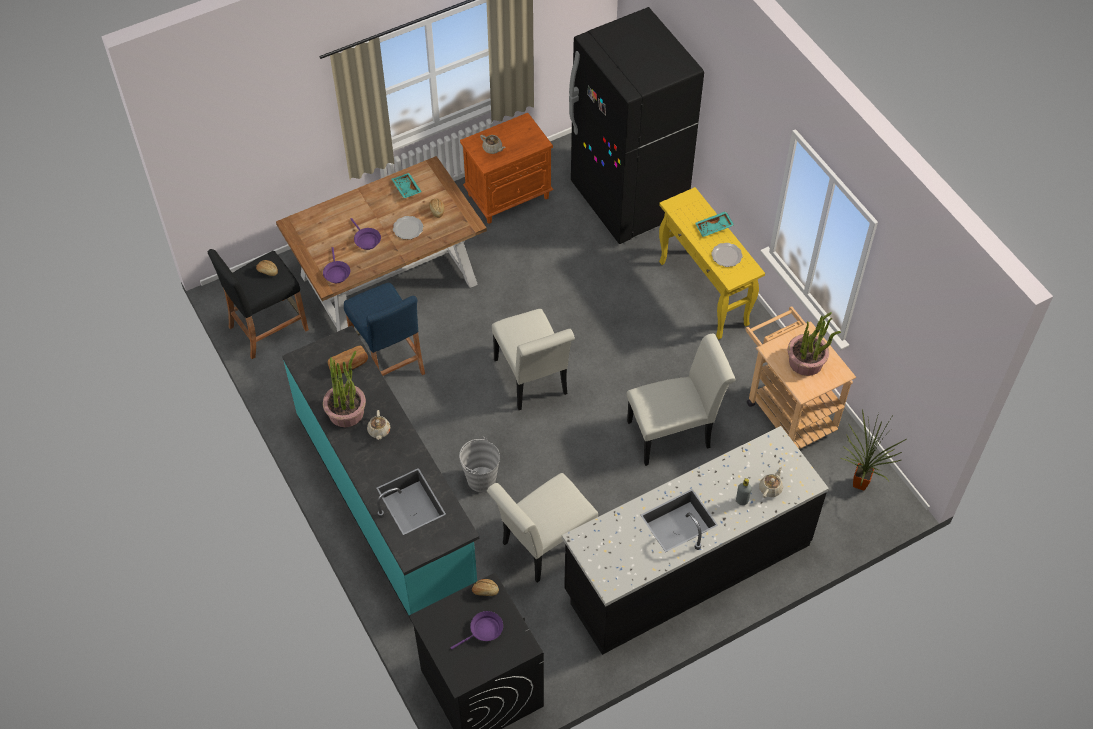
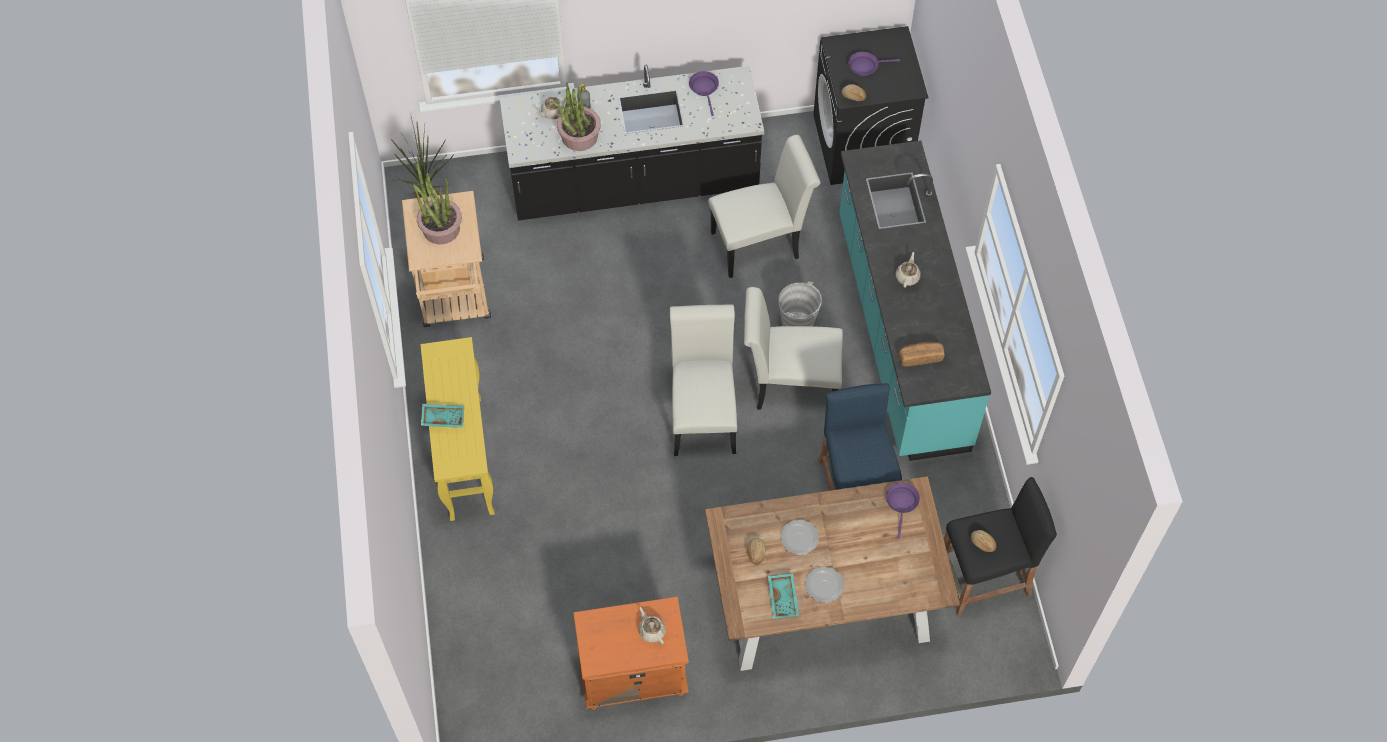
camera: 160 degrees left, 5 degrees up
potted plant [323,351,366,427] -> potted plant moved to [550,81,601,151]
purple frying pan [351,218,381,250] -> purple frying pan moved to [689,71,719,116]
black fridge [569,7,704,244] -> none
white chair [627,334,736,466] -> white chair moved to [744,287,843,410]
plate [711,243,743,267] -> plate moved to [805,566,844,603]

